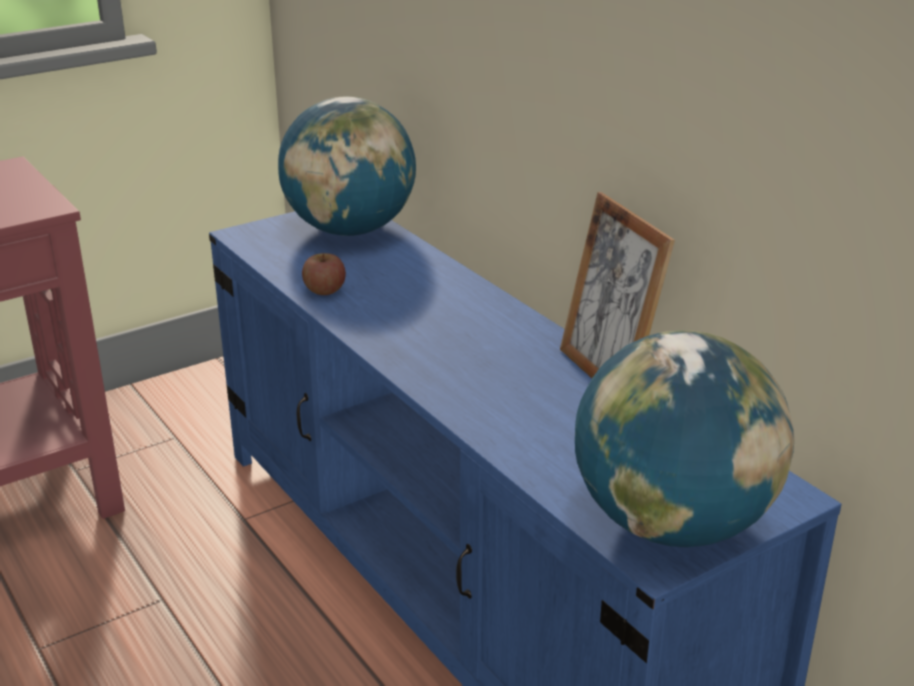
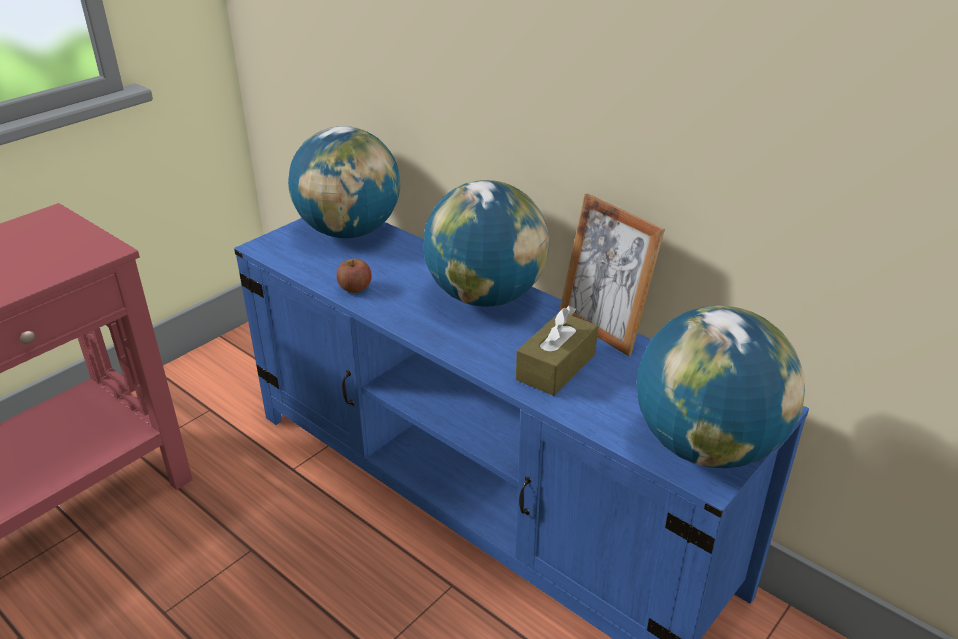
camera: 15 degrees left, 5 degrees up
none -> globe [423,180,549,307]
none -> brown tissue box [516,306,598,396]

